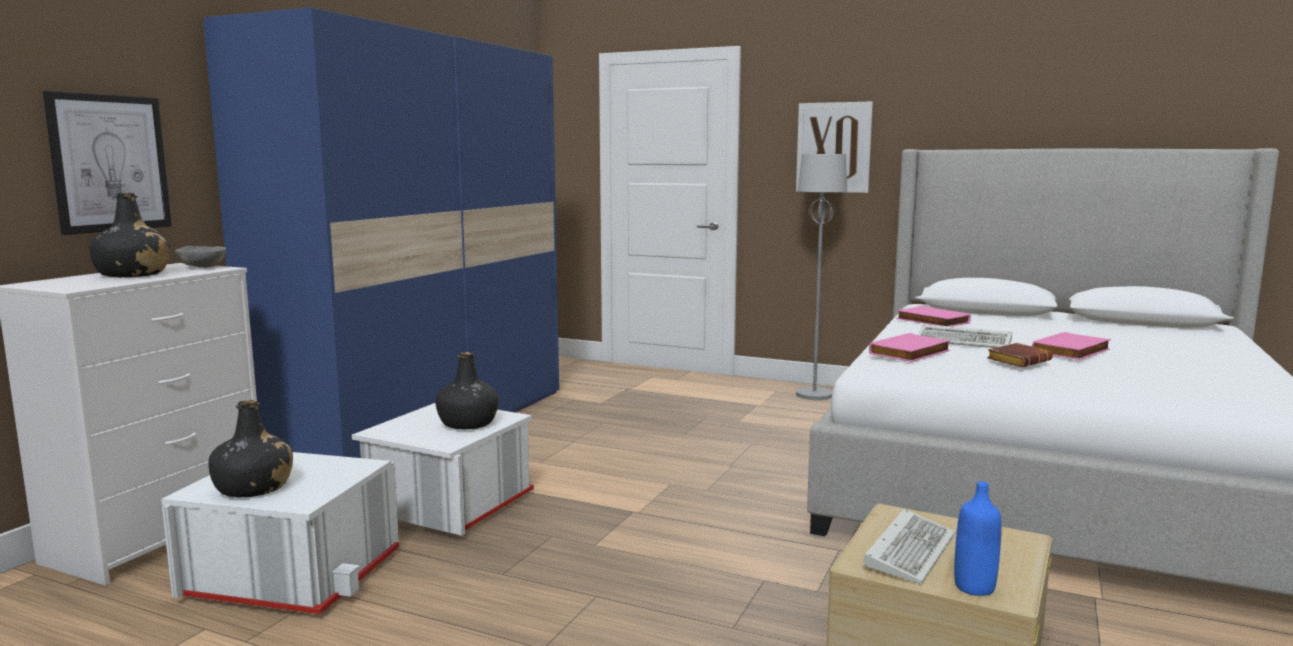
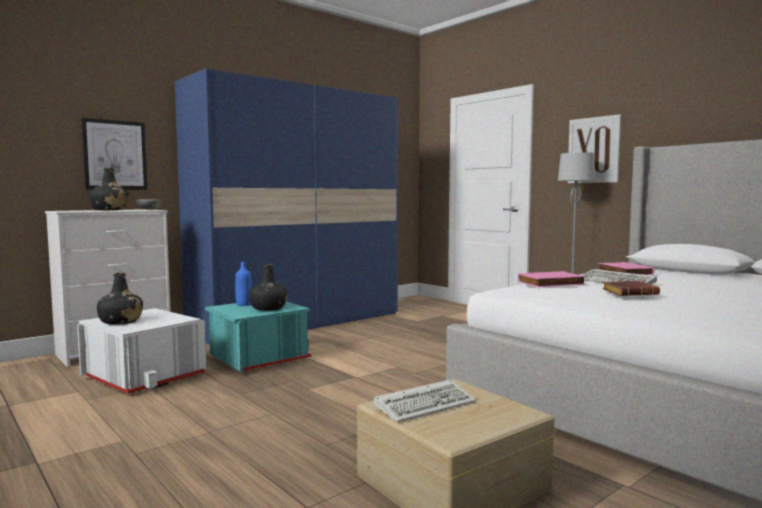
camera: 25 degrees right, 5 degrees down
white storage box [352,403,534,536] -> turquoise storage box [205,301,311,372]
blue bottle [954,481,1001,596] -> blue bottle moved to [235,262,252,306]
pink book [1032,332,1111,360] -> none

